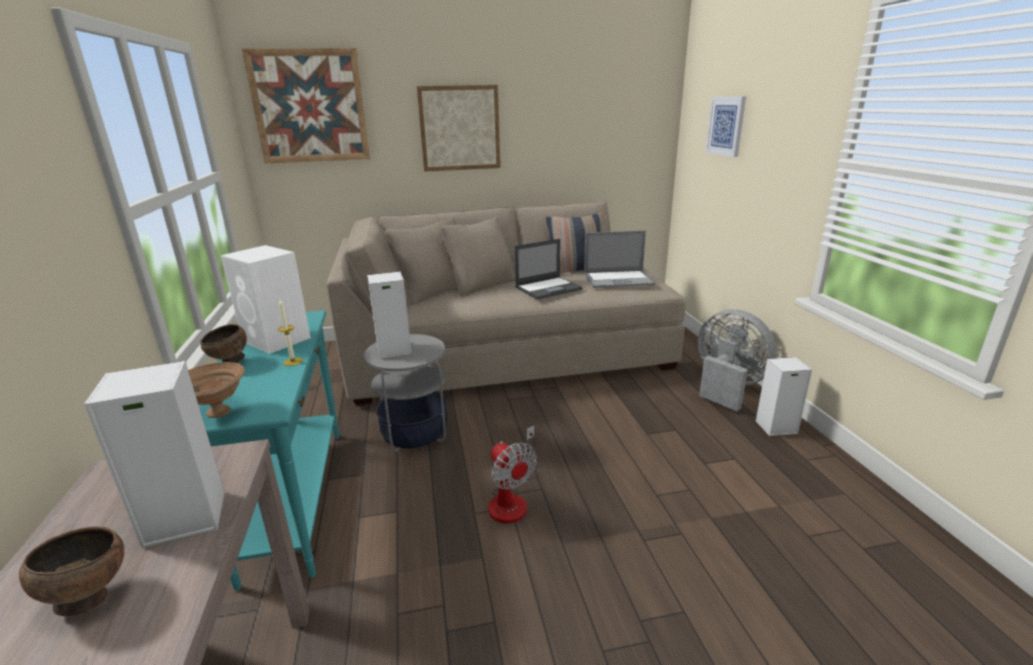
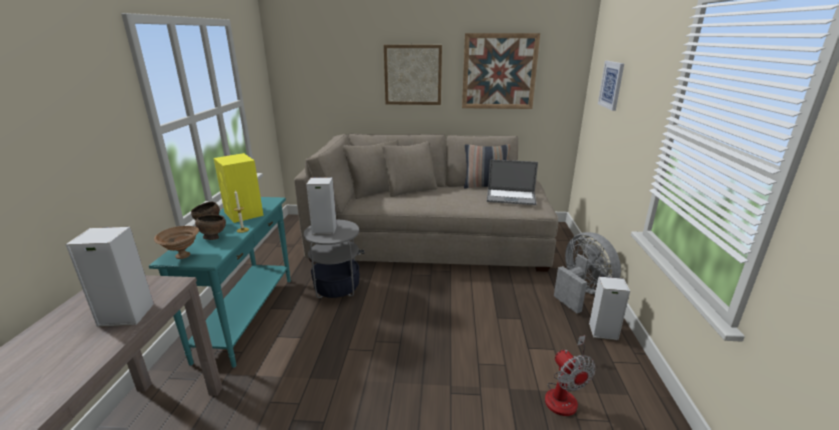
camera: 15 degrees right, 0 degrees up
brown bowl [19,527,124,616] -> brown bowl moved to [195,214,226,240]
white speaker [221,245,311,354] -> yellow speaker [214,153,264,223]
picture [242,48,370,163] -> picture moved to [462,33,540,109]
fan [488,426,540,523] -> fan moved to [545,335,595,416]
laptop [515,239,583,299] -> none

